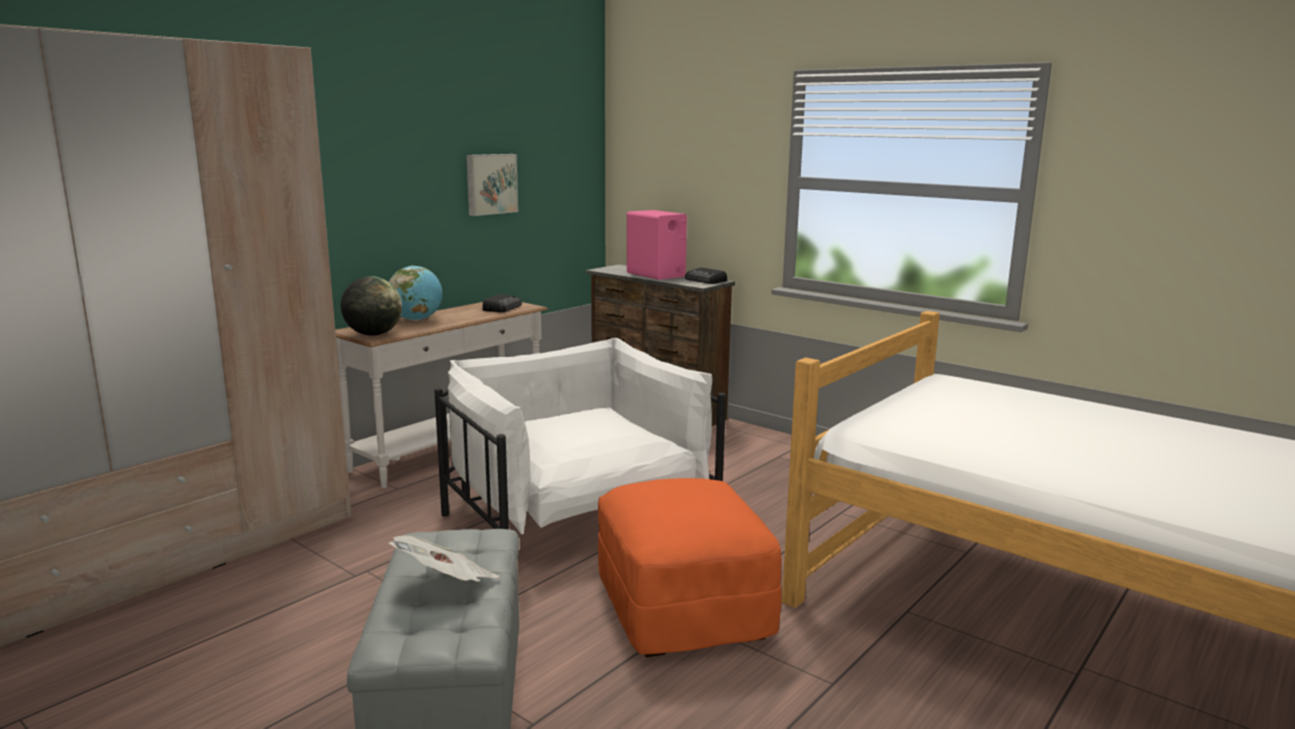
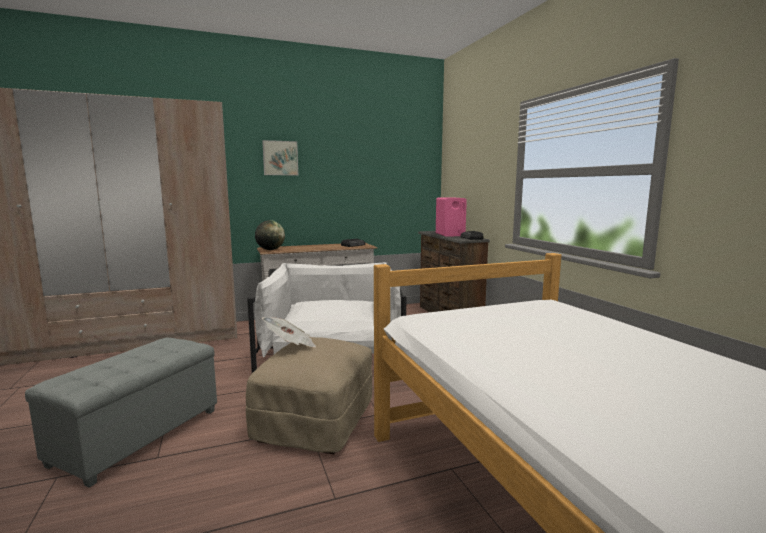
camera: 30 degrees right, 5 degrees down
globe [389,266,442,321] -> none
newspaper [389,535,499,582] -> newspaper moved to [262,317,316,347]
picture [466,154,518,216] -> picture moved to [262,140,298,175]
orange ottoman [598,478,782,657] -> beige ottoman [246,337,372,454]

